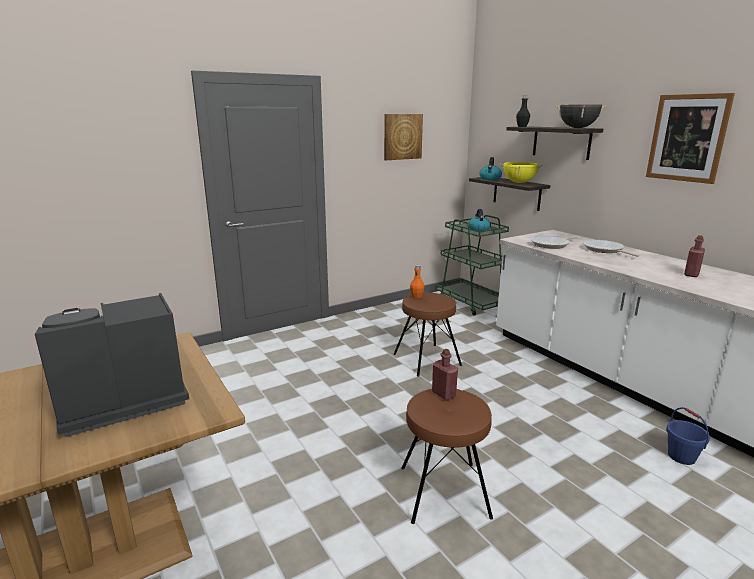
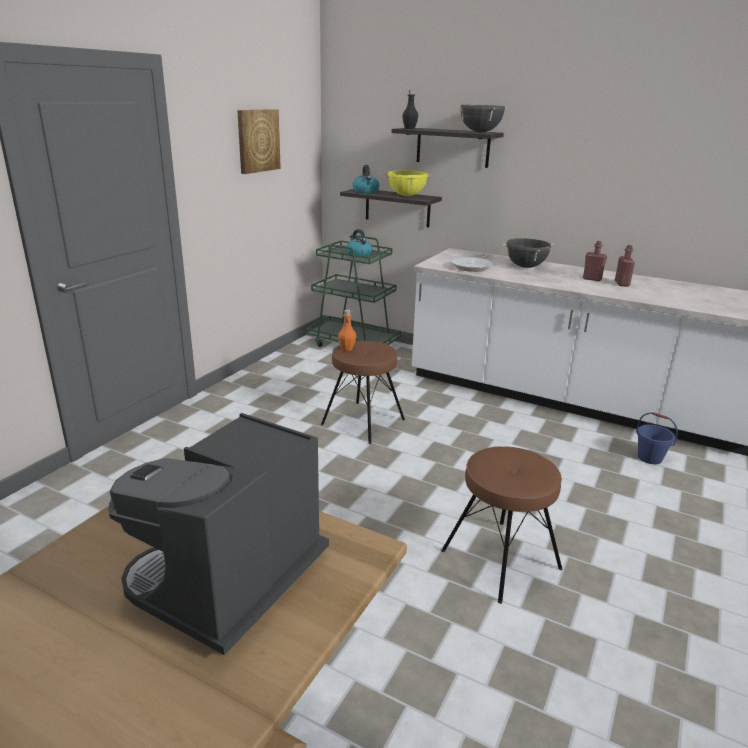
camera: 30 degrees left, 5 degrees up
red bottle [432,349,458,401] -> red bottle moved to [583,241,607,281]
frying pan [583,240,639,257] -> black cooking pot [503,238,555,268]
picture [646,93,735,184] -> none

